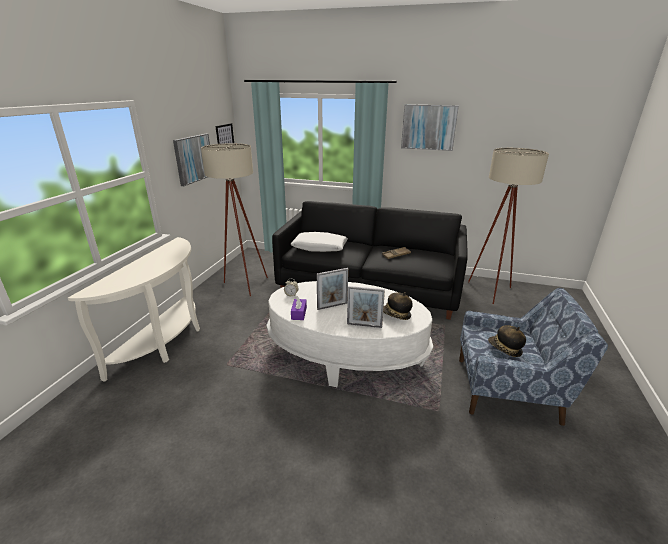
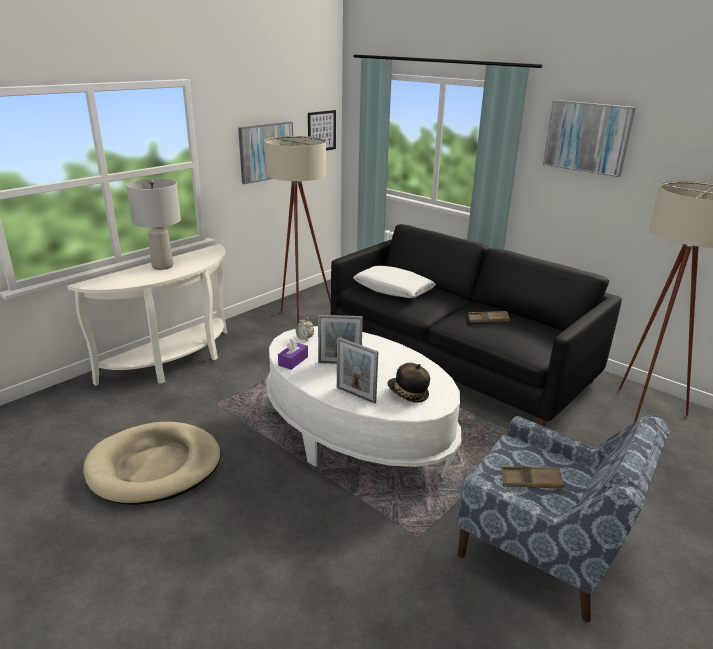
camera: 25 degrees right, 0 degrees up
hat [488,325,526,357] -> brown tray [501,466,564,489]
none -> beige dog bed [83,422,221,505]
none -> grey table lamp [126,178,181,270]

